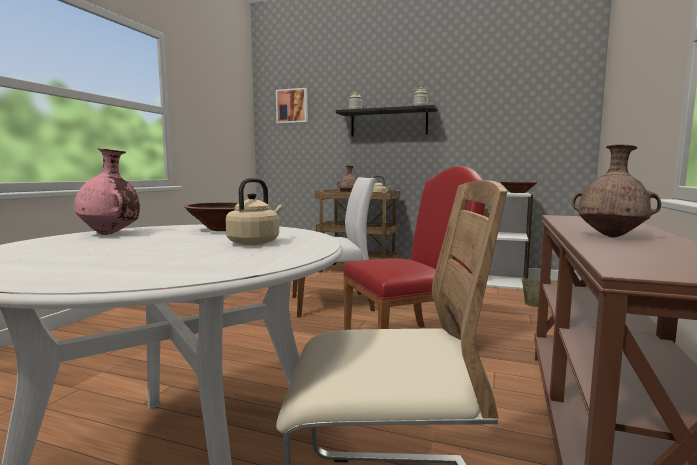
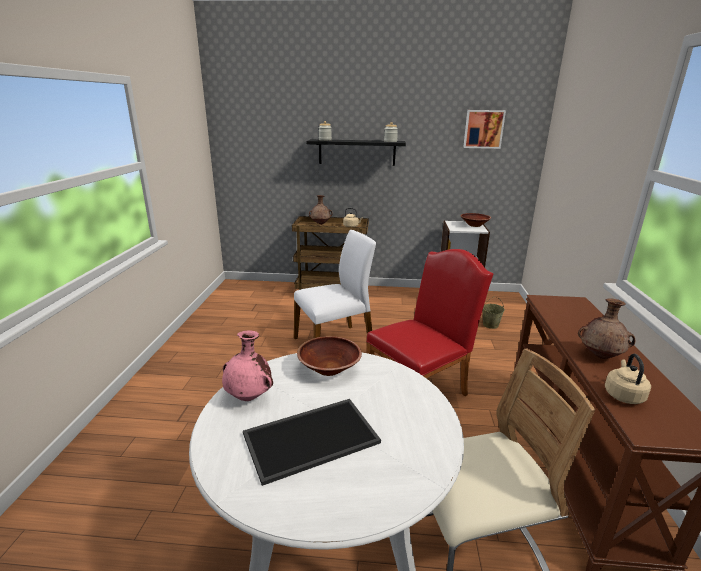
camera: 15 degrees left, 15 degrees up
beige kettle [226,178,283,245] -> beige kettle moved to [605,354,651,404]
picture [276,88,308,124] -> picture moved to [463,110,506,149]
none -> tray [243,399,381,486]

